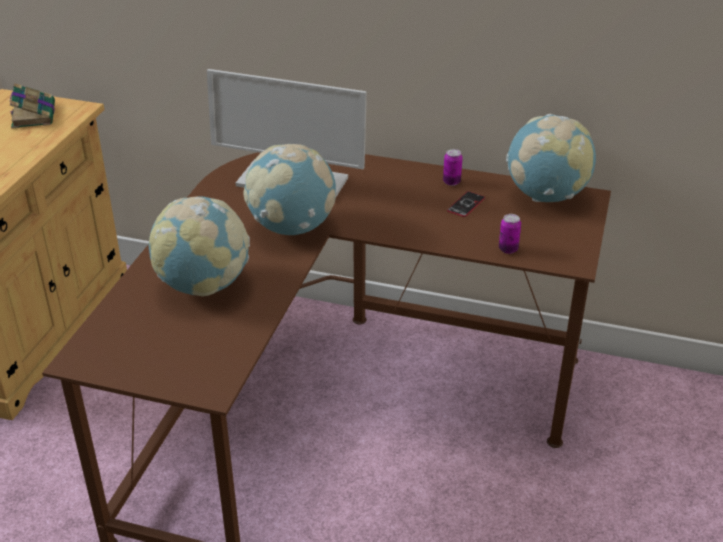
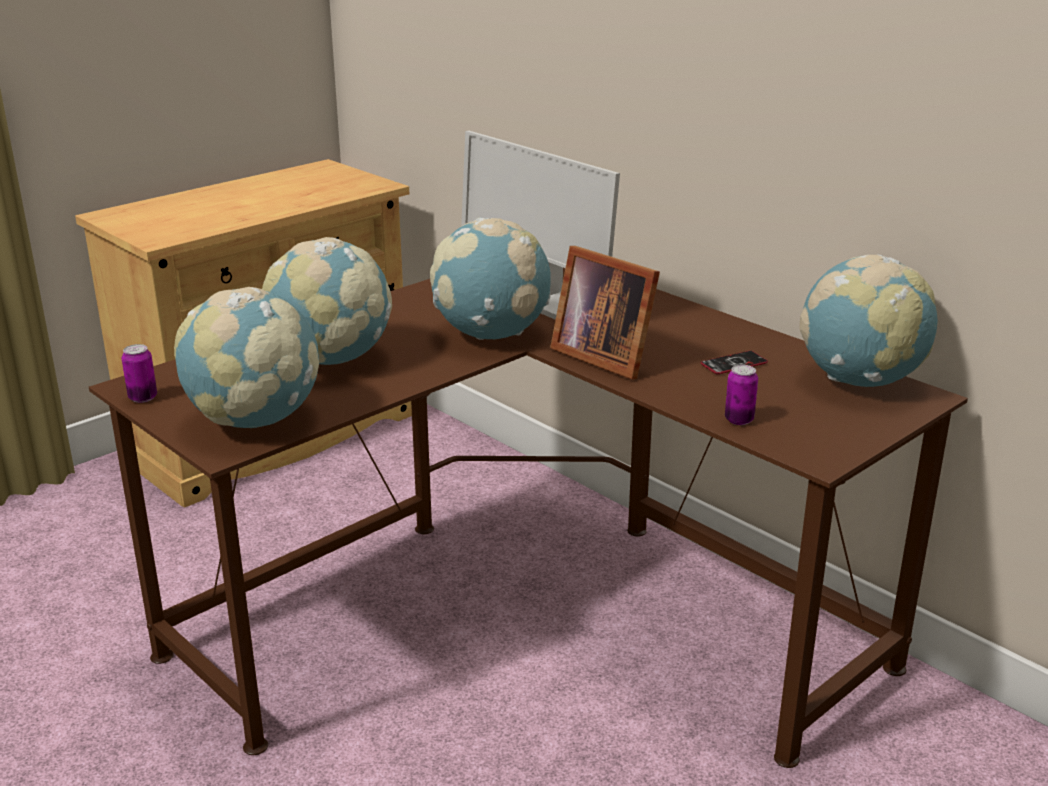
camera: 30 degrees right, 10 degrees down
book [10,83,55,129] -> none
can [443,149,463,186] -> can moved to [121,344,157,403]
none -> globe [174,287,319,428]
none -> picture frame [550,246,660,380]

